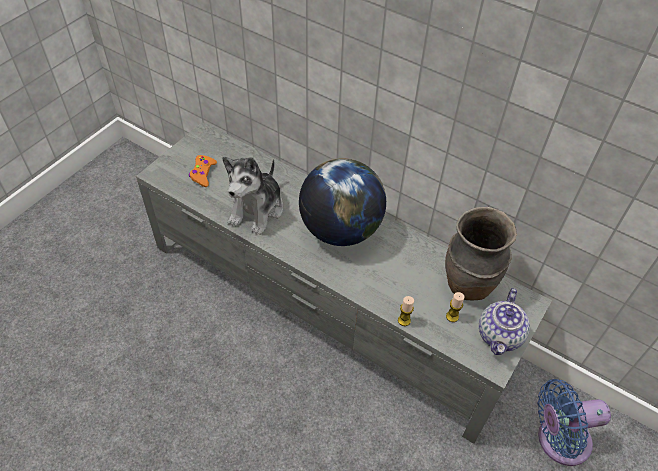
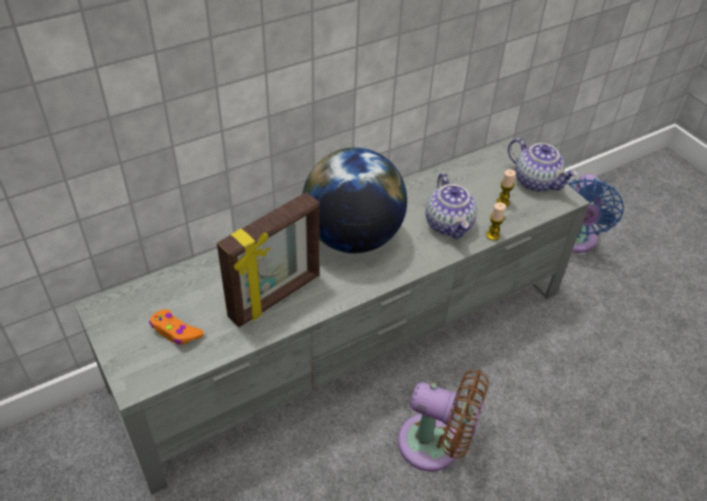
camera: 65 degrees left, 5 degrees down
plush toy [222,157,283,235] -> picture frame [217,192,320,327]
brown vase [445,207,517,301] -> none
none -> brown fan [398,369,489,471]
none -> teapot [426,173,477,239]

